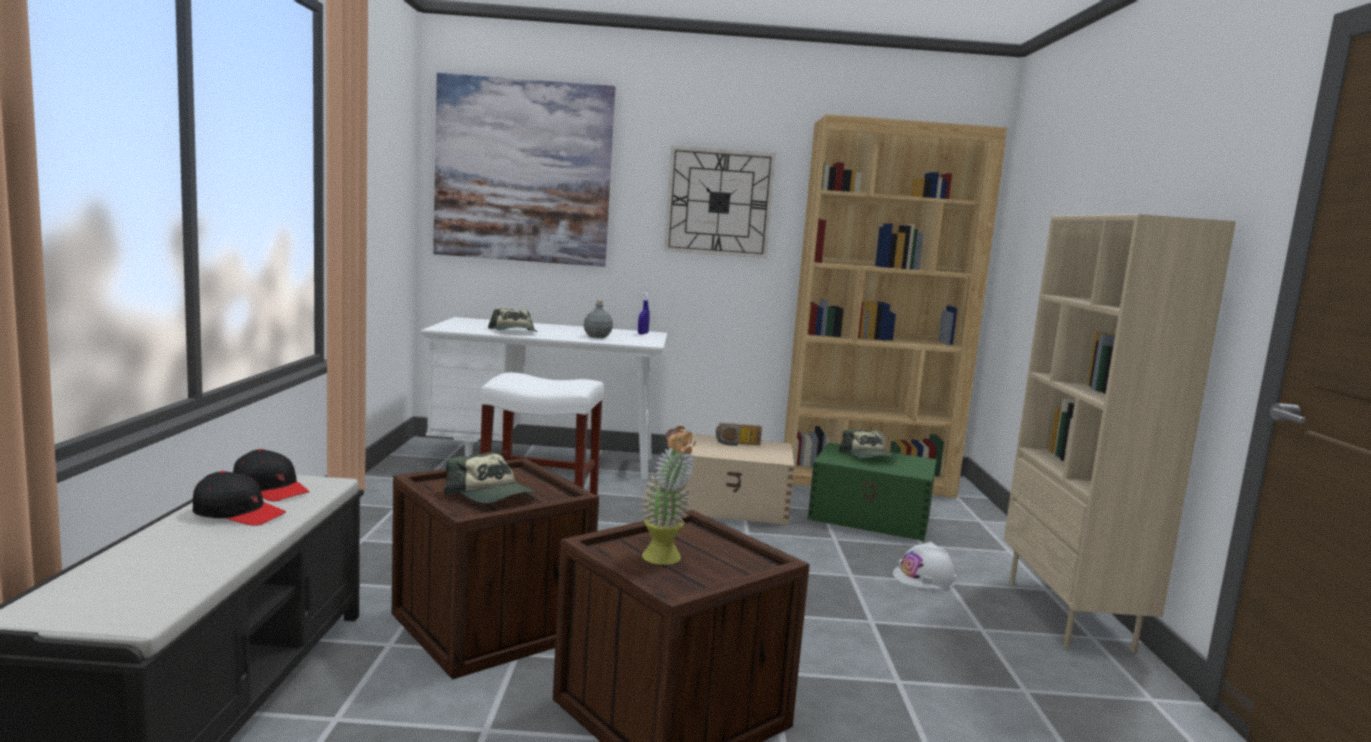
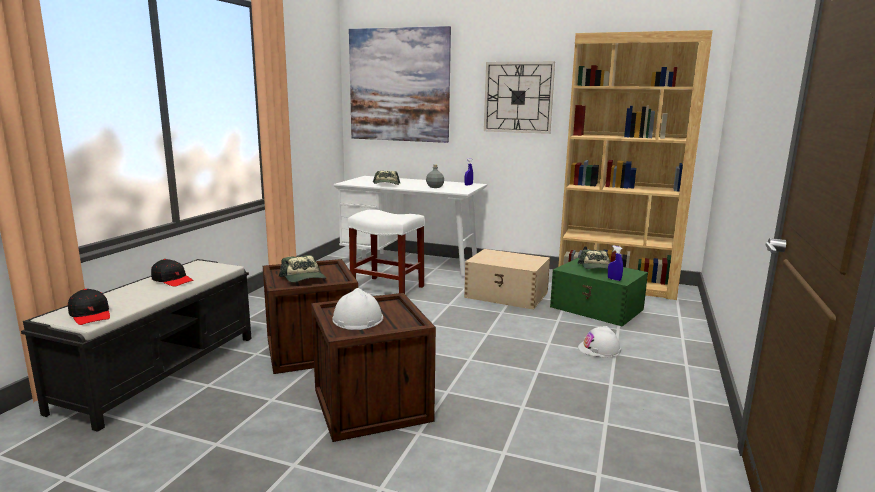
camera: 20 degrees right, 5 degrees up
black cap [233,449,310,502] -> black cap moved to [68,289,110,325]
potted plant [640,426,696,565] -> white hard hat [332,288,383,330]
radio [716,423,762,446] -> none
beige bookcase [1004,214,1236,653] -> none
none -> blue spray bottle [608,245,623,281]

